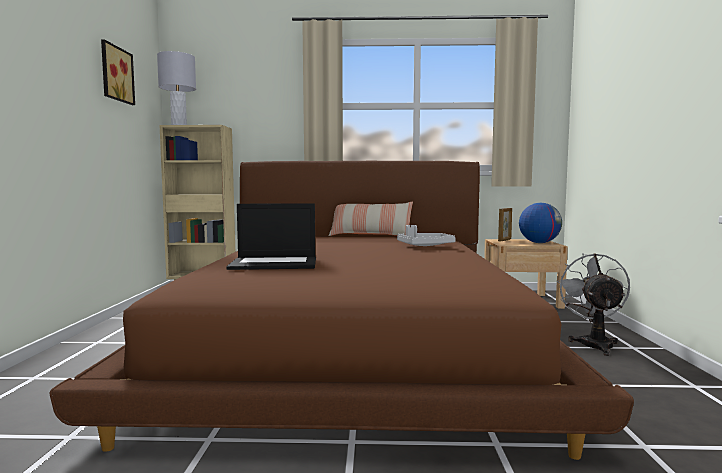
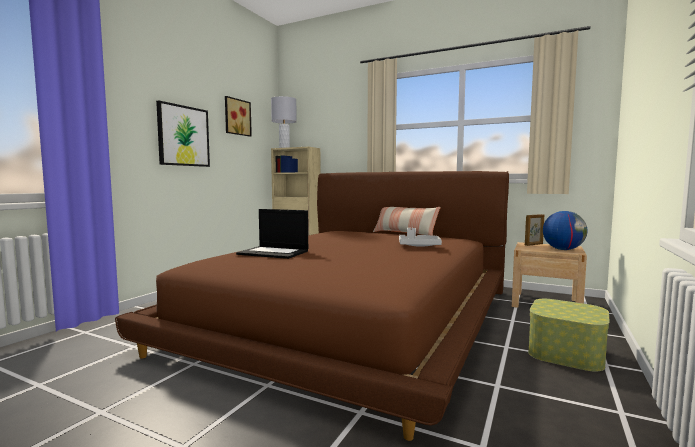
camera: 25 degrees right, 0 degrees up
grey fan [557,253,630,356] -> storage box [528,299,610,372]
none -> picture [156,101,210,167]

